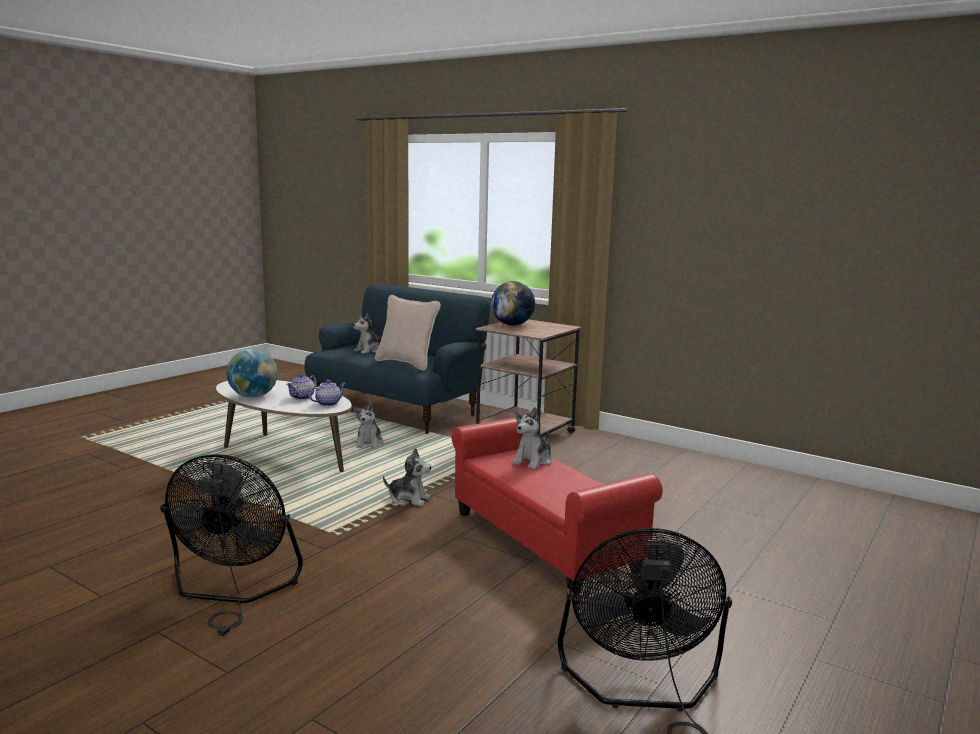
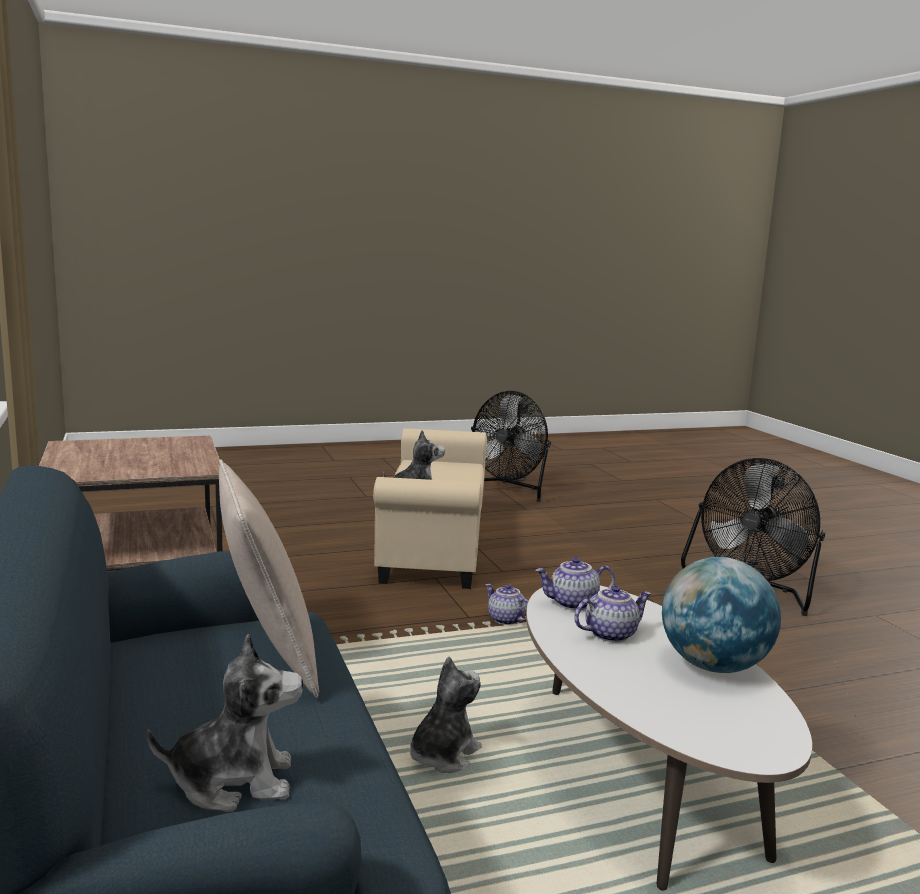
camera: 145 degrees left, 0 degrees up
plush toy [383,448,432,506] -> teapot [485,584,528,625]
red ottoman [451,417,663,595] -> beige ottoman [373,428,487,589]
globe [491,281,535,325] -> none

